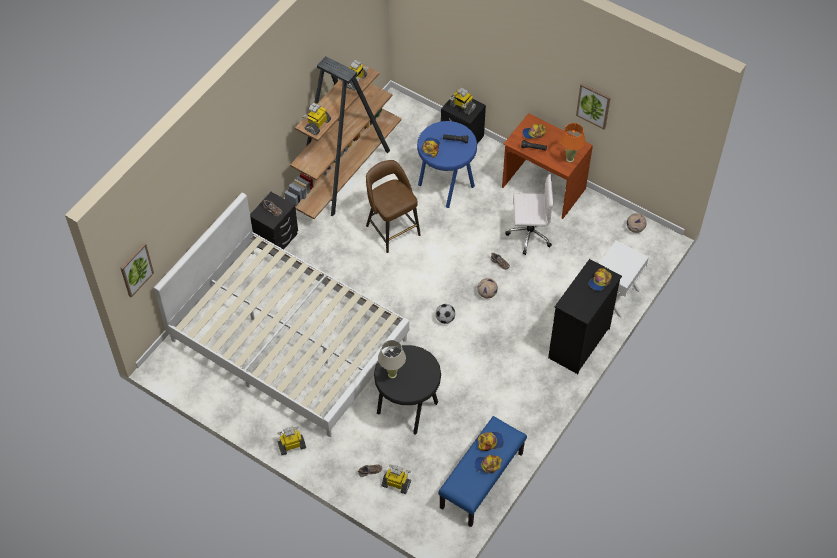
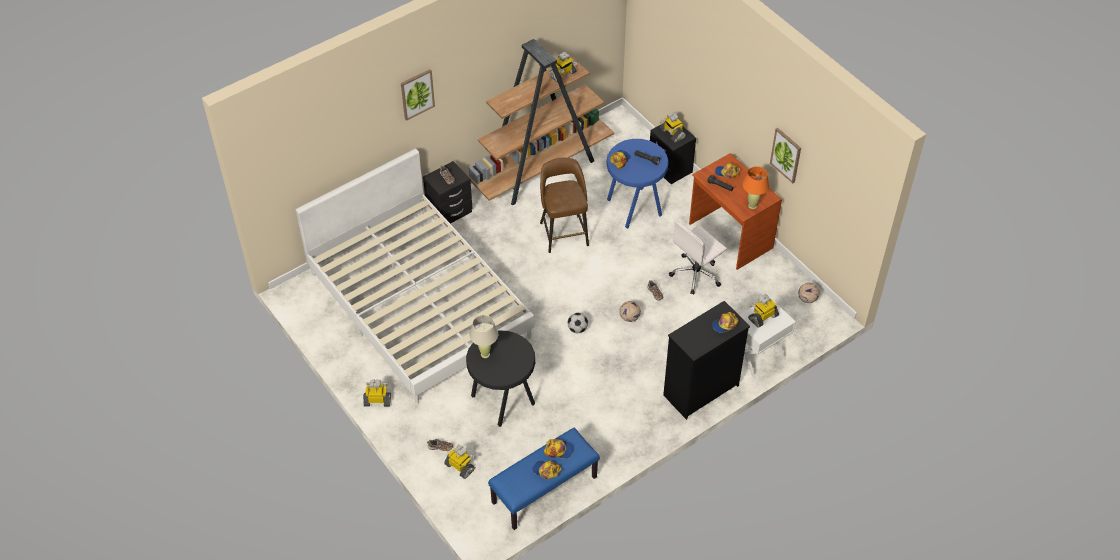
camera: 20 degrees right, 5 degrees down
picture [120,243,154,298] -> picture moved to [401,69,435,121]
toy robot [302,103,331,135] -> toy robot moved to [748,294,779,328]
white office chair [505,174,553,255] -> white office chair turned 120 degrees clockwise [669,221,727,295]

